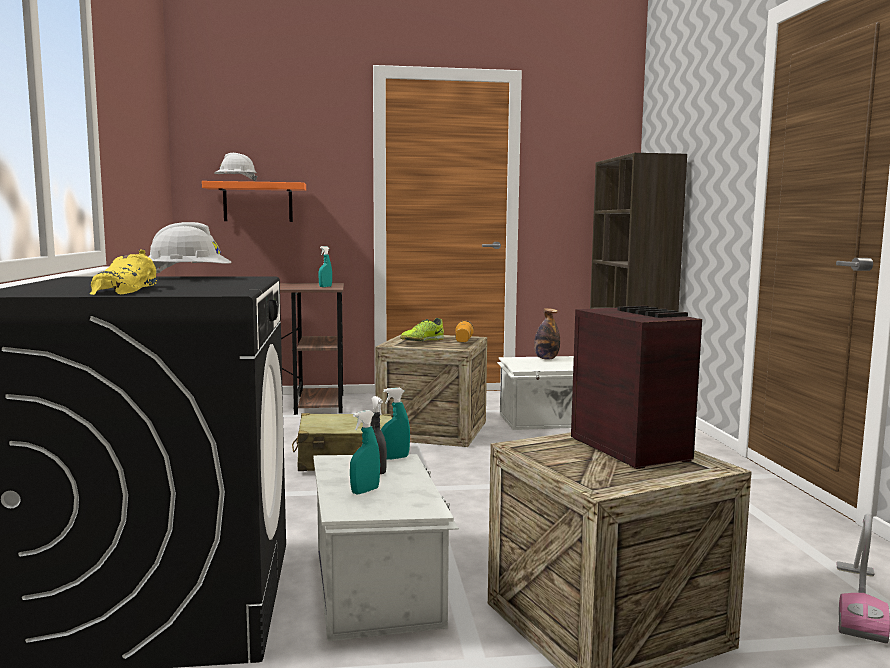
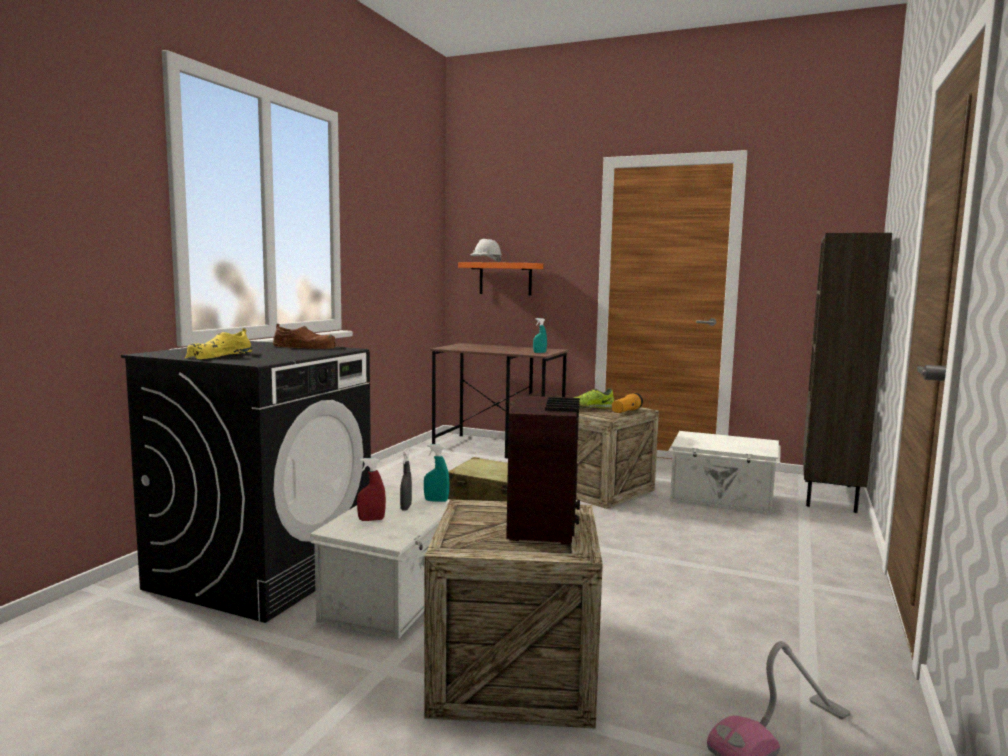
camera: 30 degrees right, 0 degrees up
white hard hat [148,222,231,274] -> brown shoe [273,324,335,349]
turquoise spray bottle [350,410,380,495] -> red spray bottle [357,458,386,521]
bottle [534,308,560,360] -> none

